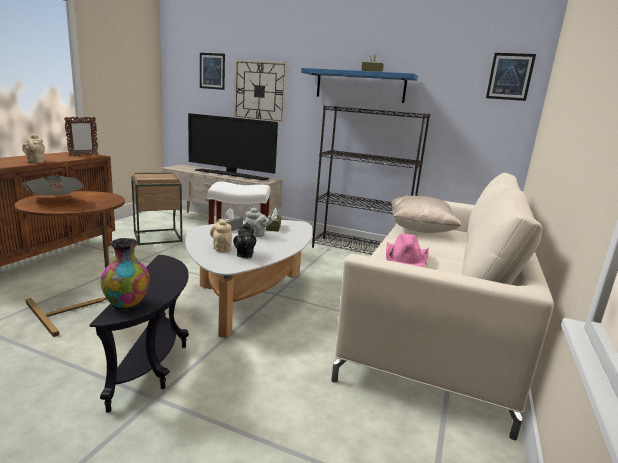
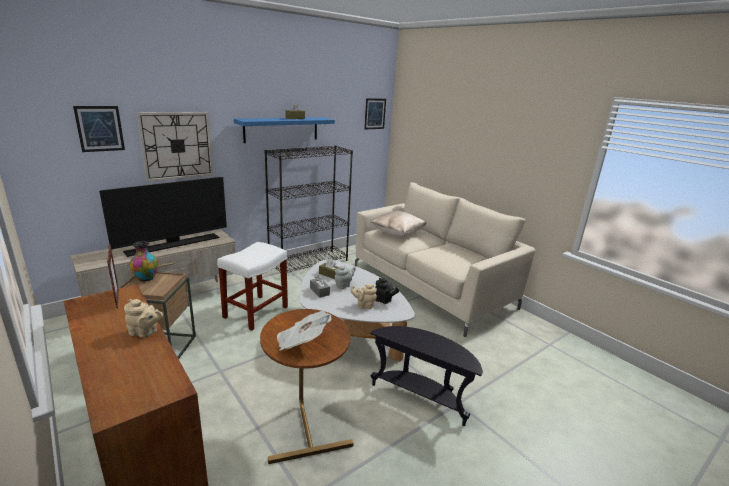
camera: 60 degrees left, 5 degrees up
vase [100,238,150,311] -> vase moved to [130,241,158,282]
pink hat [386,234,429,267] -> none

